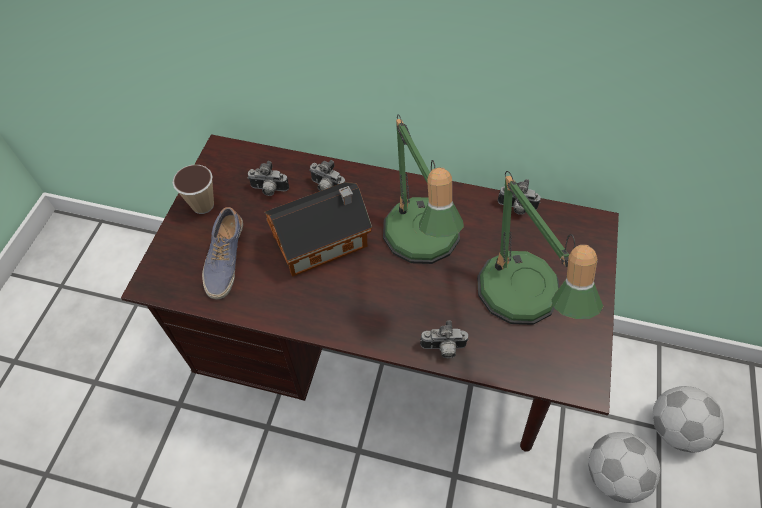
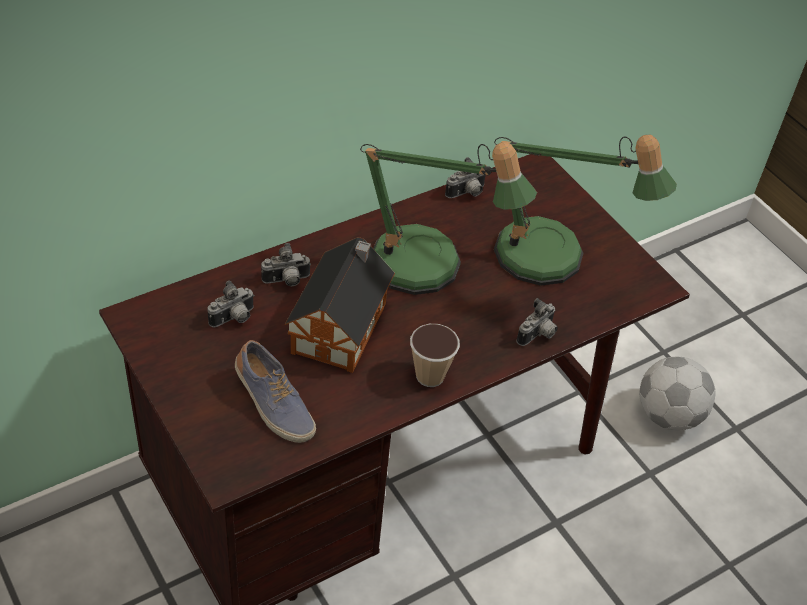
camera: 50 degrees left, 10 degrees down
cup [172,165,214,214] -> cup moved to [410,324,460,387]
football [653,386,724,453] -> none

